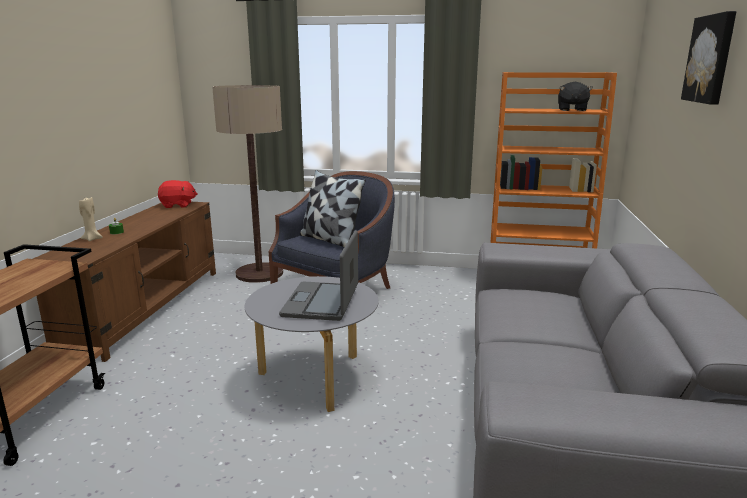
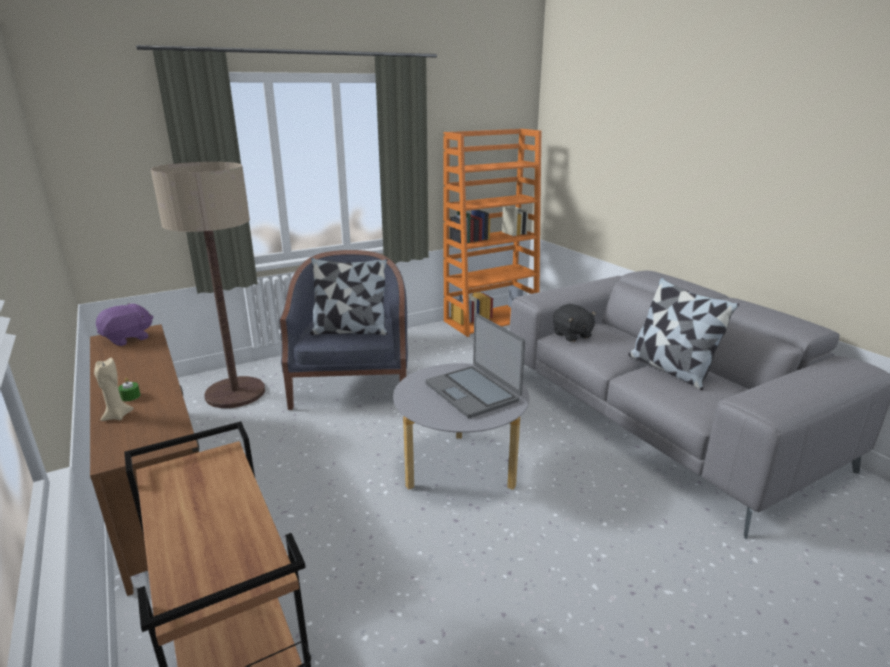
camera: 40 degrees left, 5 degrees up
red plush toy [158,180,198,208] -> purple plush toy [96,303,153,346]
black plush toy [558,82,593,111] -> black plush toy moved to [553,304,597,342]
picture [681,11,737,105] -> none
none -> pillow [628,277,739,390]

